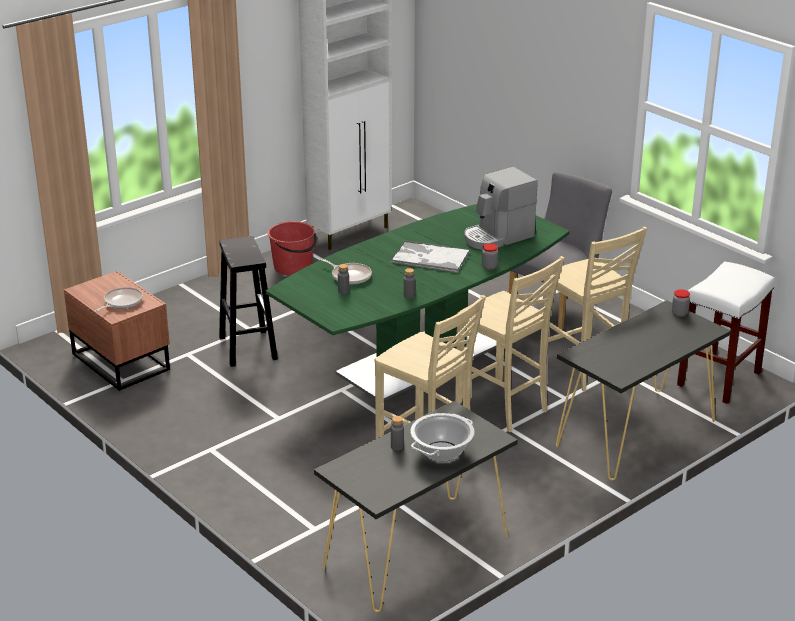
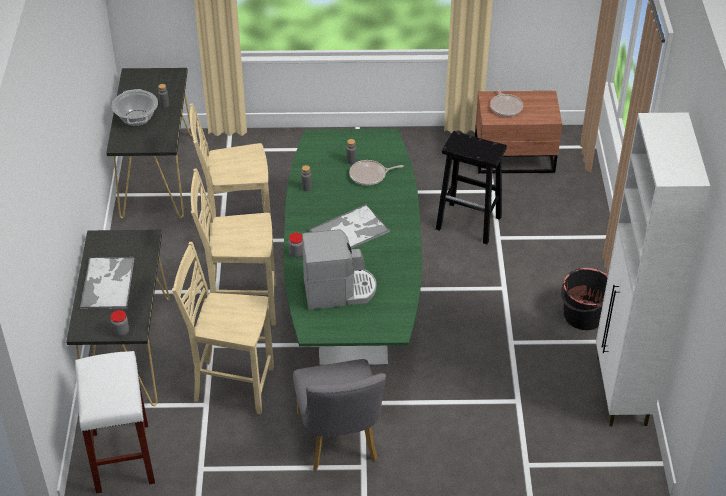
camera: 130 degrees right, 15 degrees up
red bucket [268,221,317,275] -> black bucket [561,268,608,330]
coffee machine [465,166,538,250] -> coffee machine turned 75 degrees clockwise [302,229,377,309]
none -> tray [80,257,134,309]

